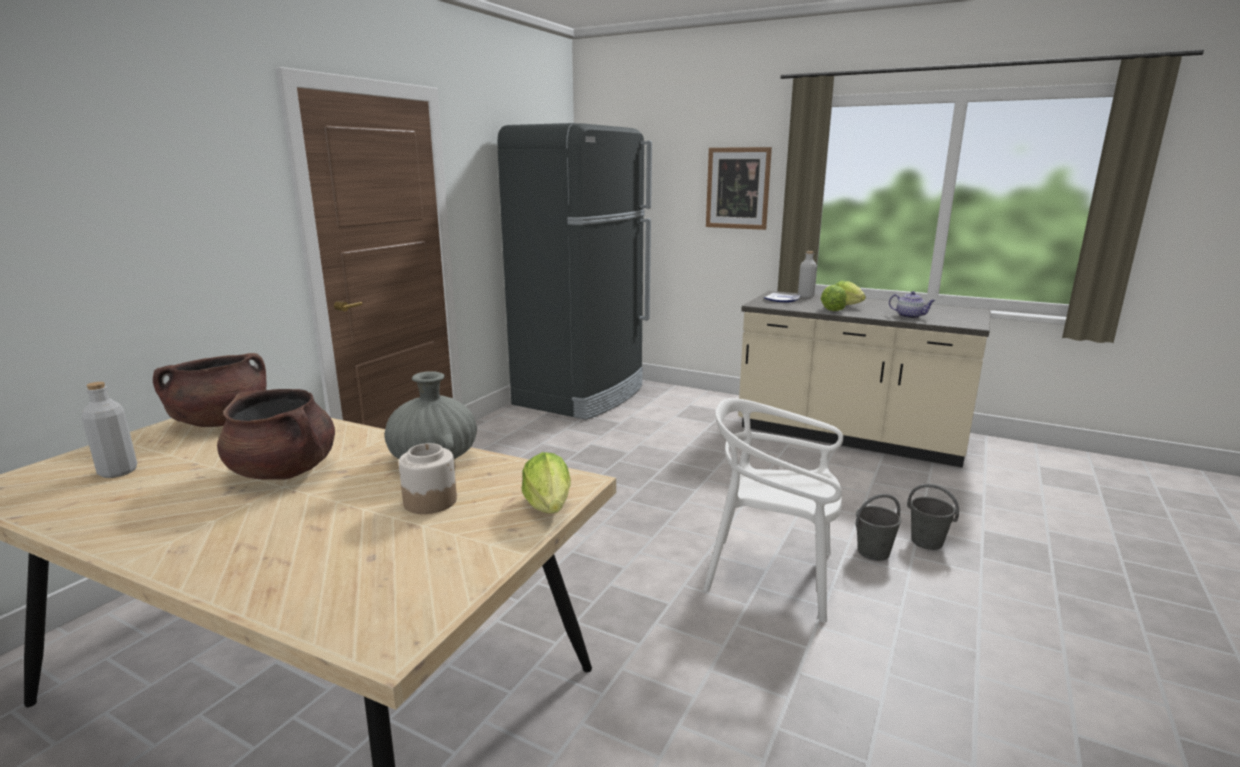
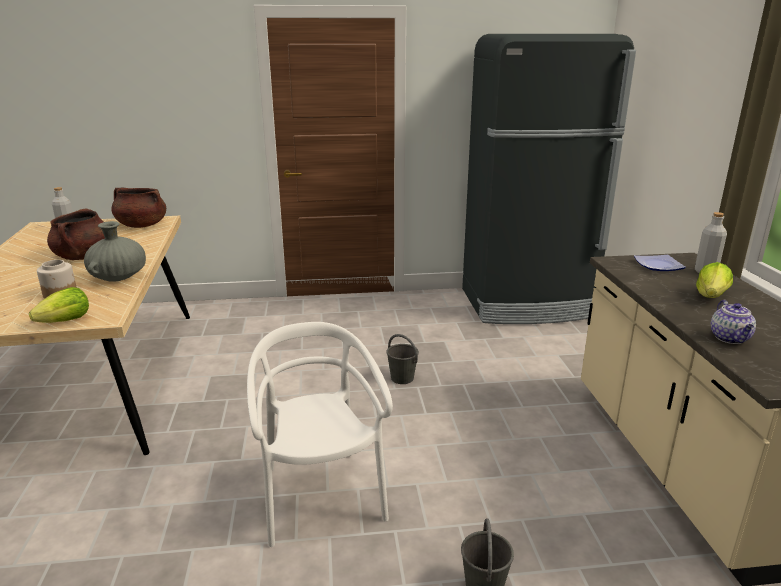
camera: 55 degrees right, 5 degrees up
picture [706,147,772,230] -> none
lettuce [821,285,846,311] -> none
grey bucket [856,494,901,561] -> grey bucket moved to [387,334,419,384]

